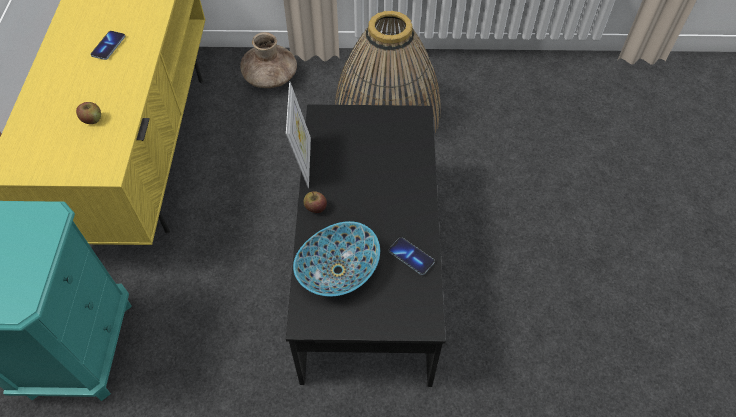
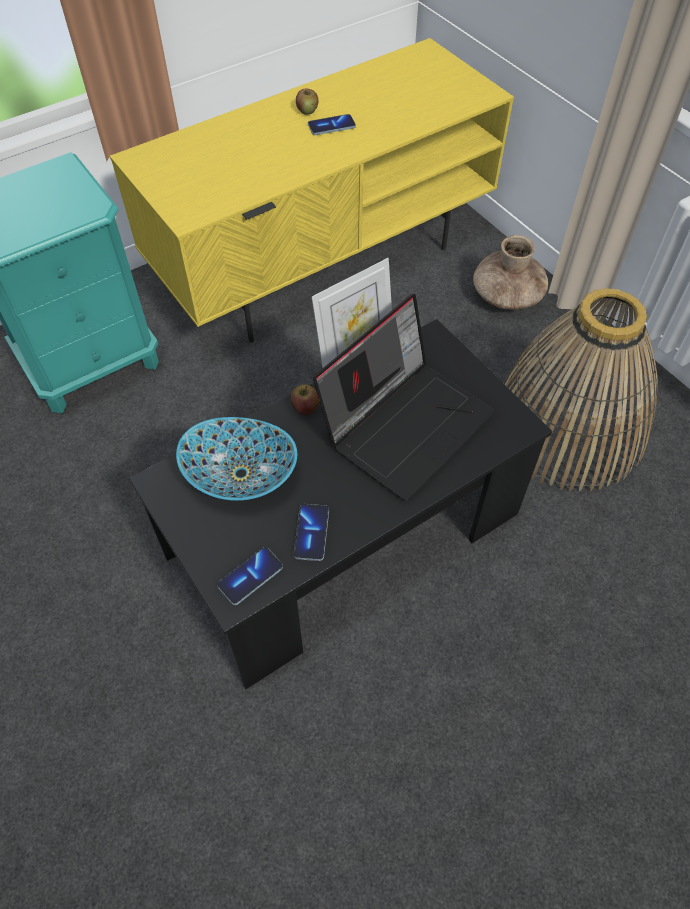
camera: 55 degrees right, 0 degrees up
apple [76,102,101,124] -> apple moved to [296,89,318,115]
none -> phone [217,547,283,605]
none -> laptop [313,294,495,500]

